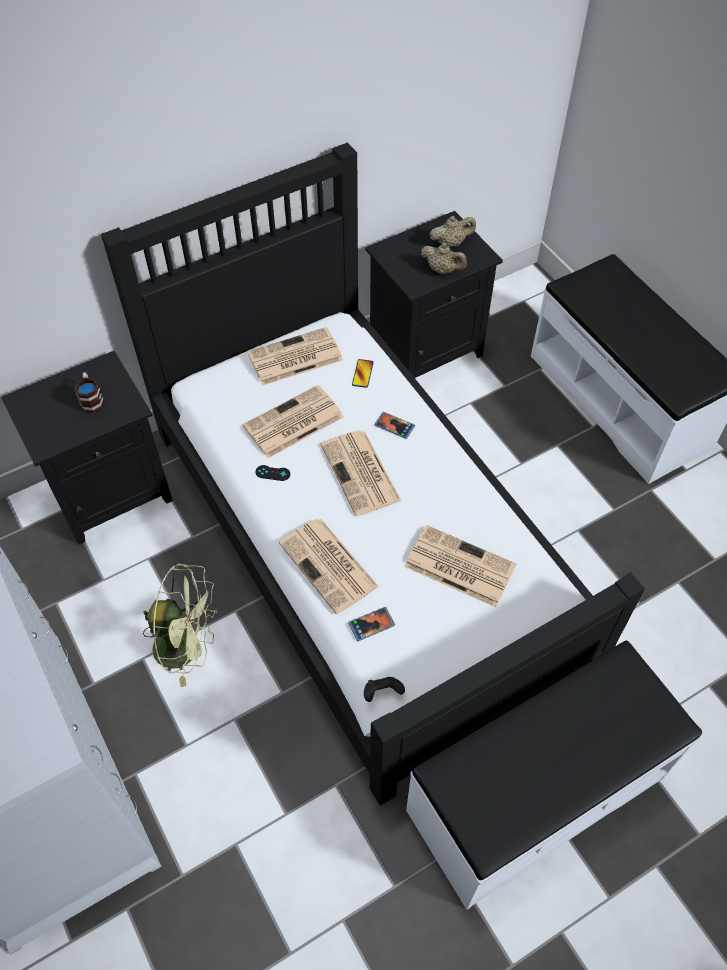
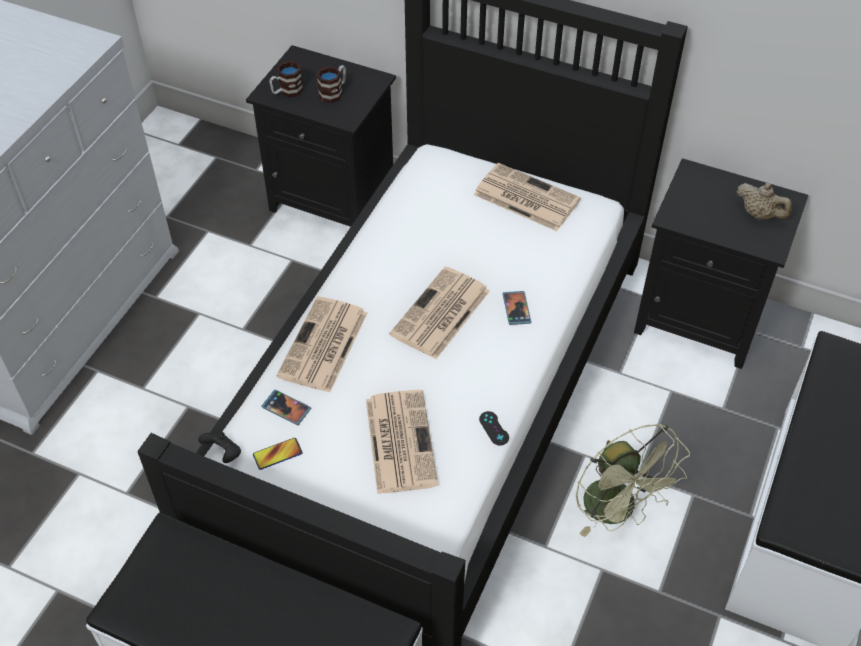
camera: 55 degrees right, 5 degrees down
green fan [143,564,218,687] -> green fan moved to [576,424,690,537]
newspaper [243,385,344,458] -> none
black game controller [255,465,290,481] -> black game controller moved to [479,411,509,445]
phone [352,359,374,388] -> phone moved to [253,438,303,470]
beige teapot [421,242,467,274] -> none
none -> mug [269,61,303,98]

